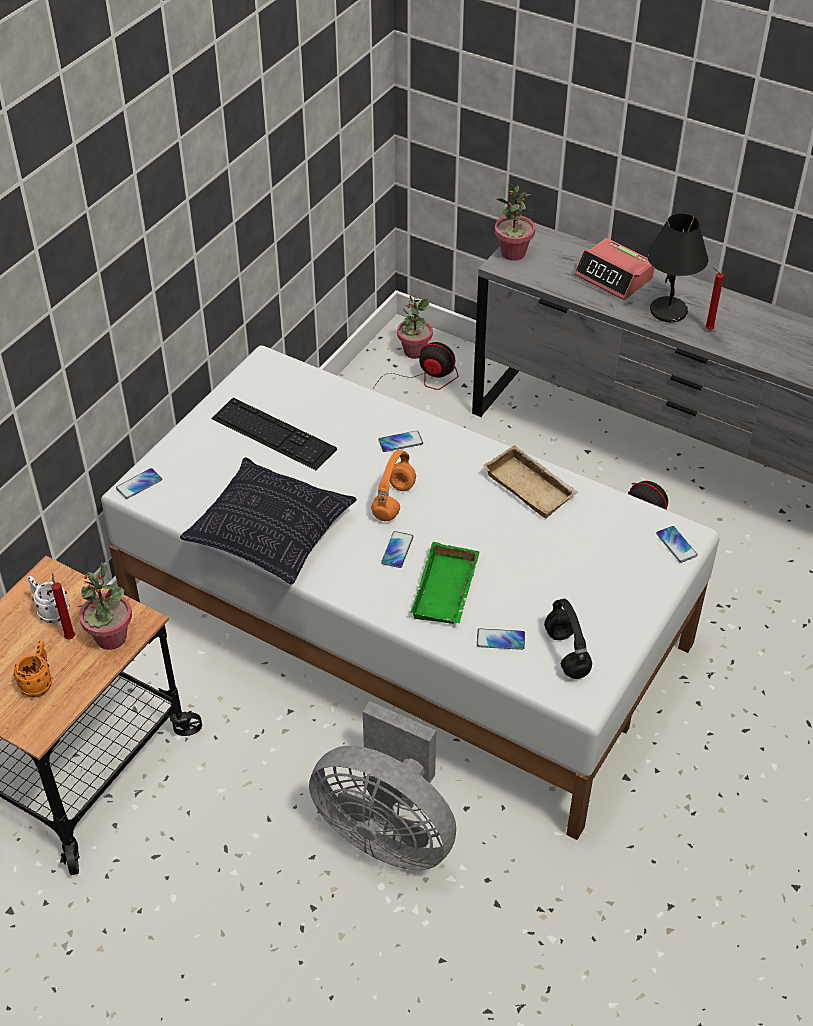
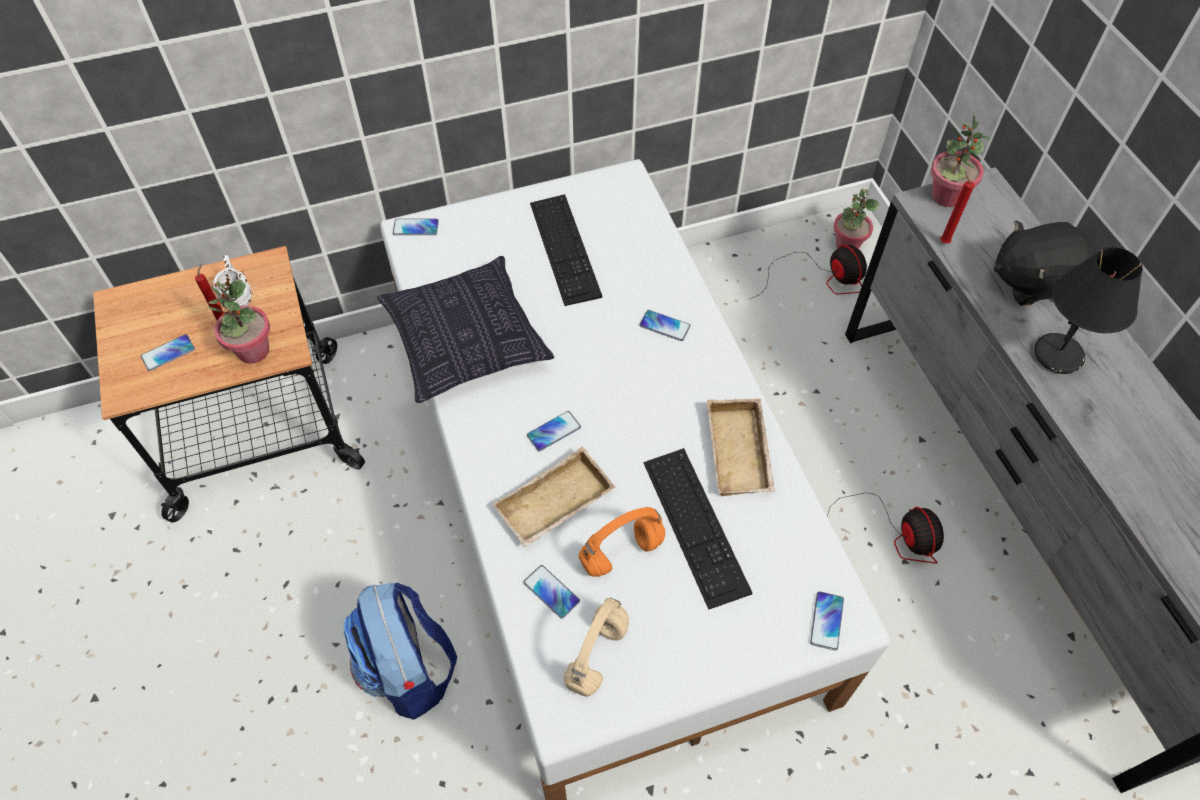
camera: 40 degrees right, 10 degrees up
orange mug [14,641,52,698] -> phone [141,334,195,371]
grey fan [309,701,456,870] -> backpack [344,583,457,720]
orange headphones [371,450,416,521] -> orange headphones moved to [579,507,665,577]
green tray [410,542,480,624] -> beige tray [493,447,615,547]
black headphones [544,598,592,679] -> beige headphones [564,598,629,697]
alarm clock [574,238,654,300] -> black plush toy [994,221,1095,306]
red candle [705,268,724,330] -> red candle moved to [940,172,974,244]
none -> keyboard [643,448,752,610]

